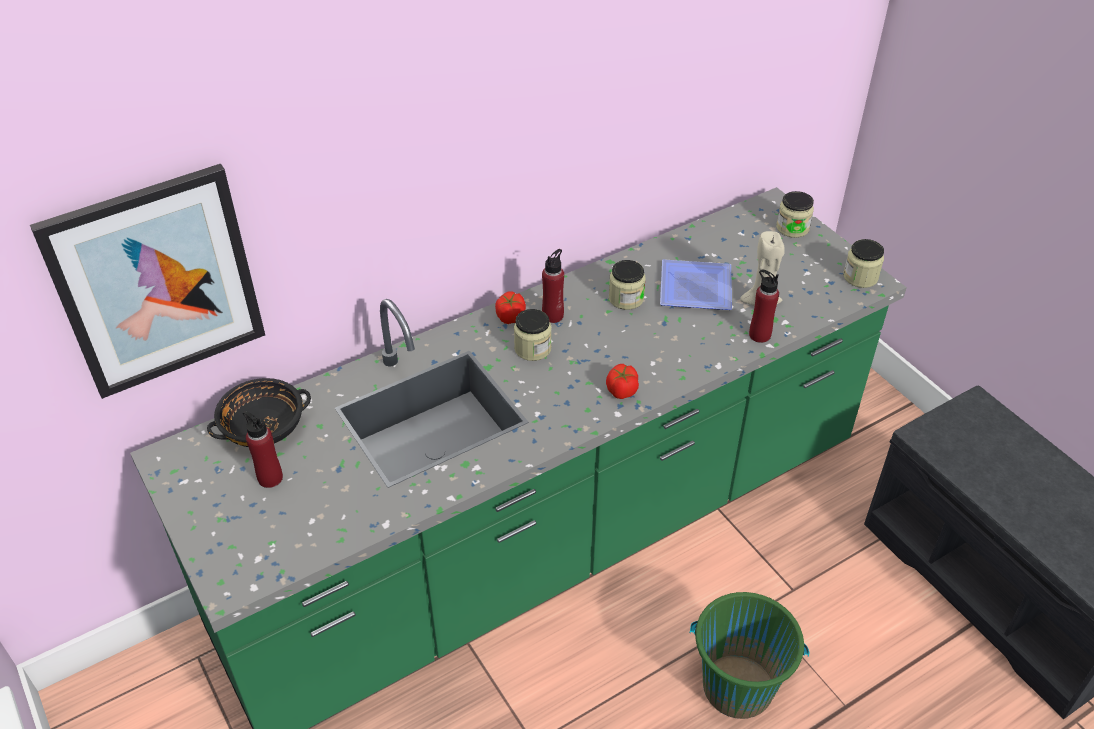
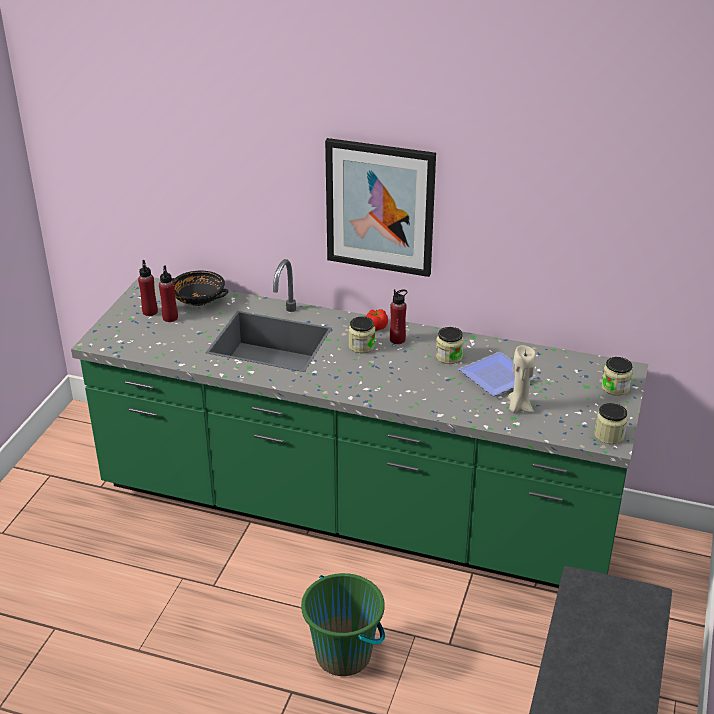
camera: 50 degrees right, 10 degrees down
picture [30,164,265,399] -> picture moved to [325,138,436,277]
tomato [606,364,639,399] -> none
red bottle [749,269,779,343] -> red bottle moved to [138,260,158,316]

